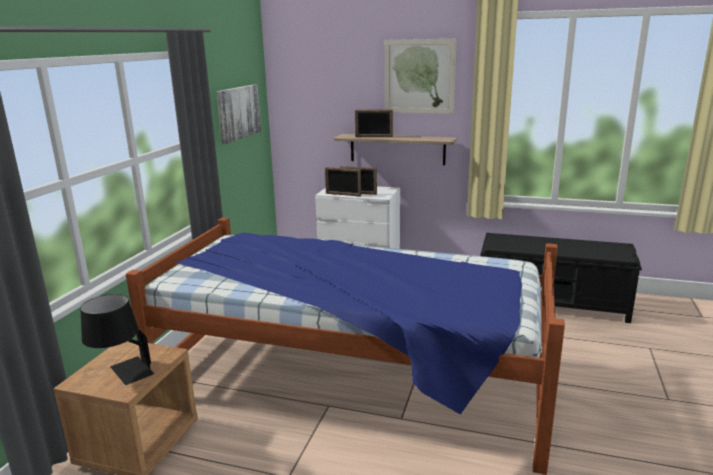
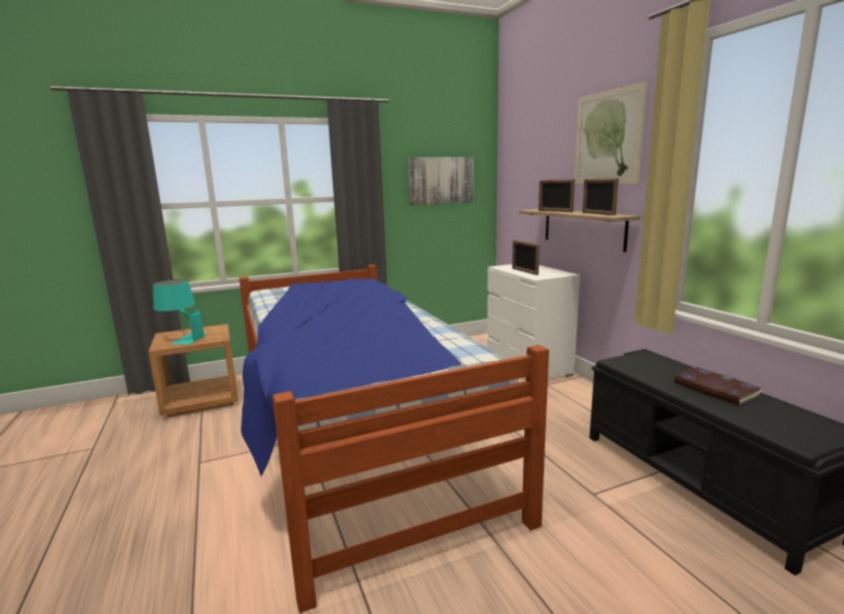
camera: 50 degrees right, 5 degrees down
black table lamp [80,294,154,385] -> turquoise table lamp [153,279,208,345]
picture frame [325,167,361,197] -> picture frame moved to [582,178,619,215]
none -> book [674,367,763,405]

